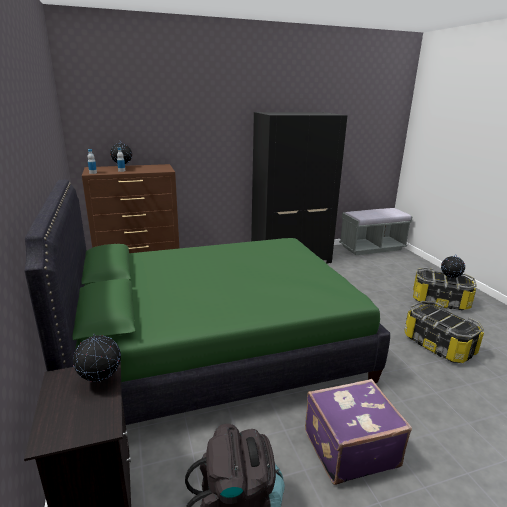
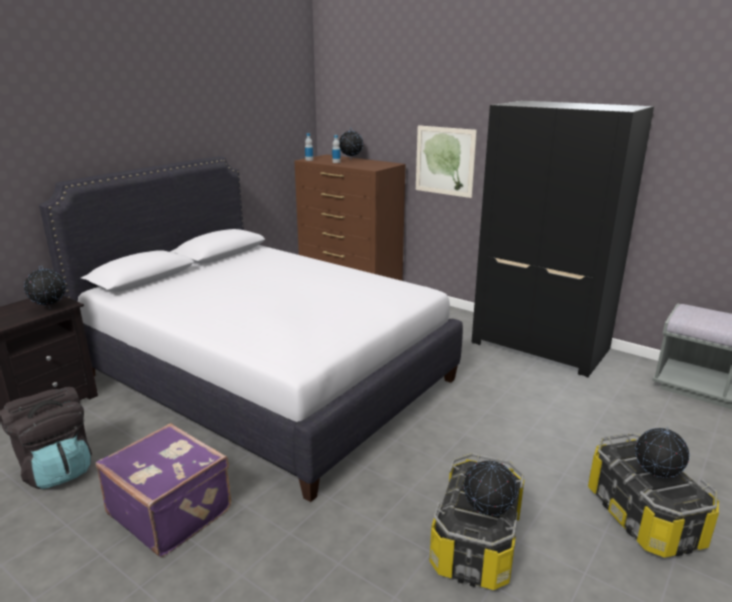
camera: 55 degrees right, 0 degrees up
green bed [24,180,390,425] -> white bed [39,156,463,502]
none -> picture [416,125,477,198]
none -> globe [464,460,517,516]

